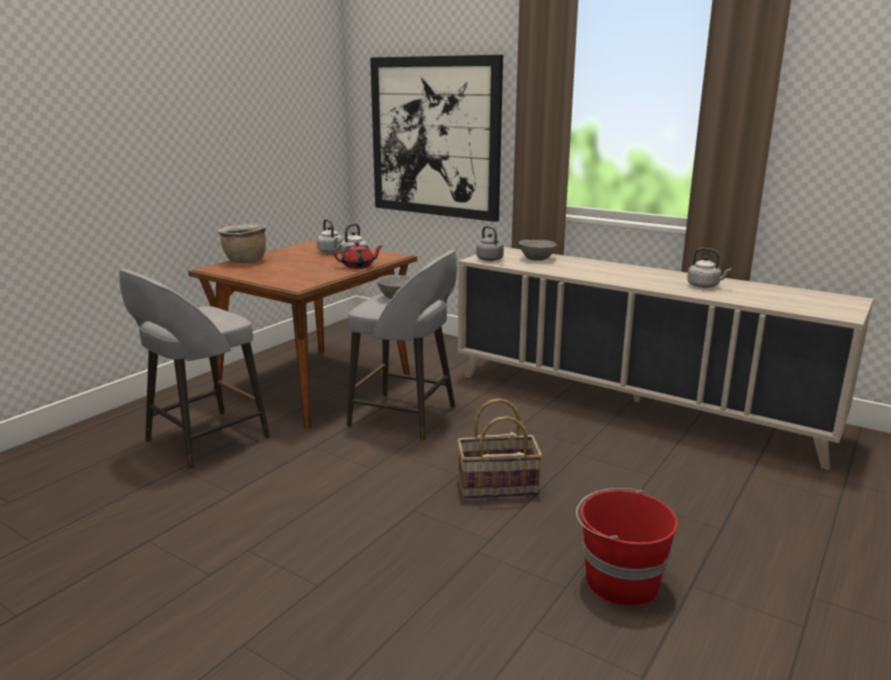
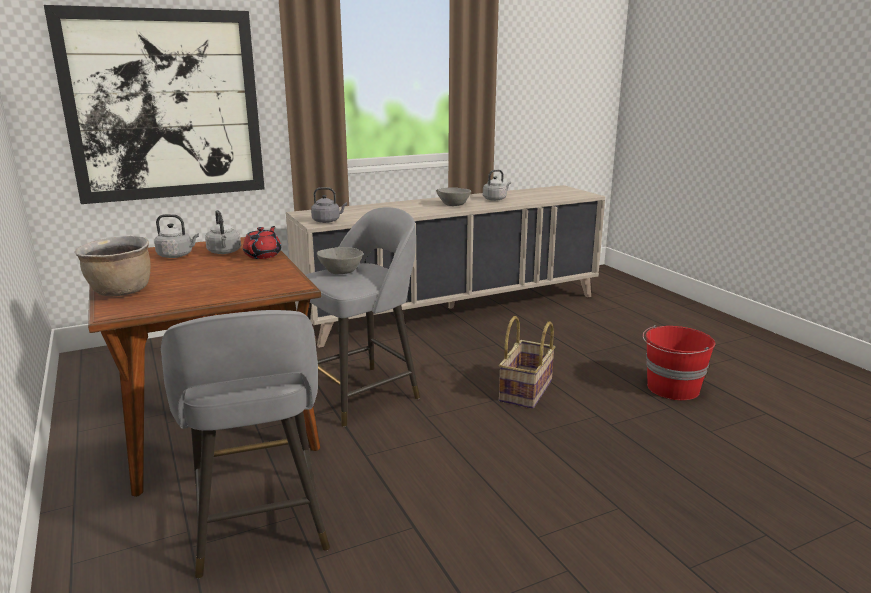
camera: 60 degrees left, 0 degrees up
grey bowl [519,240,557,261] -> grey bowl moved to [436,187,471,206]

